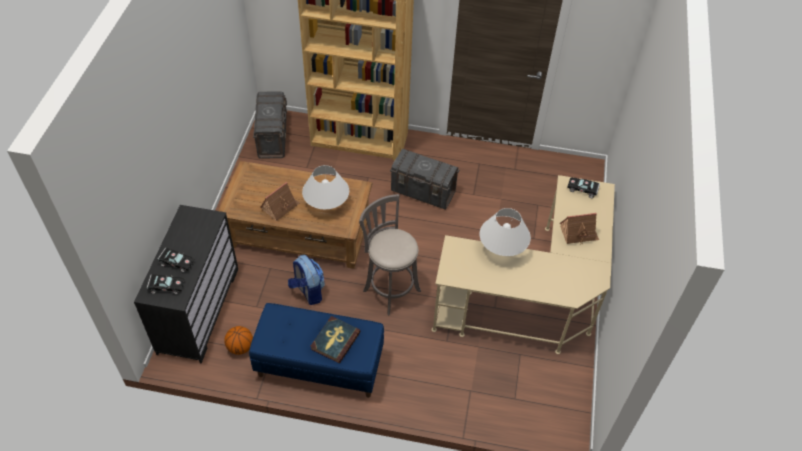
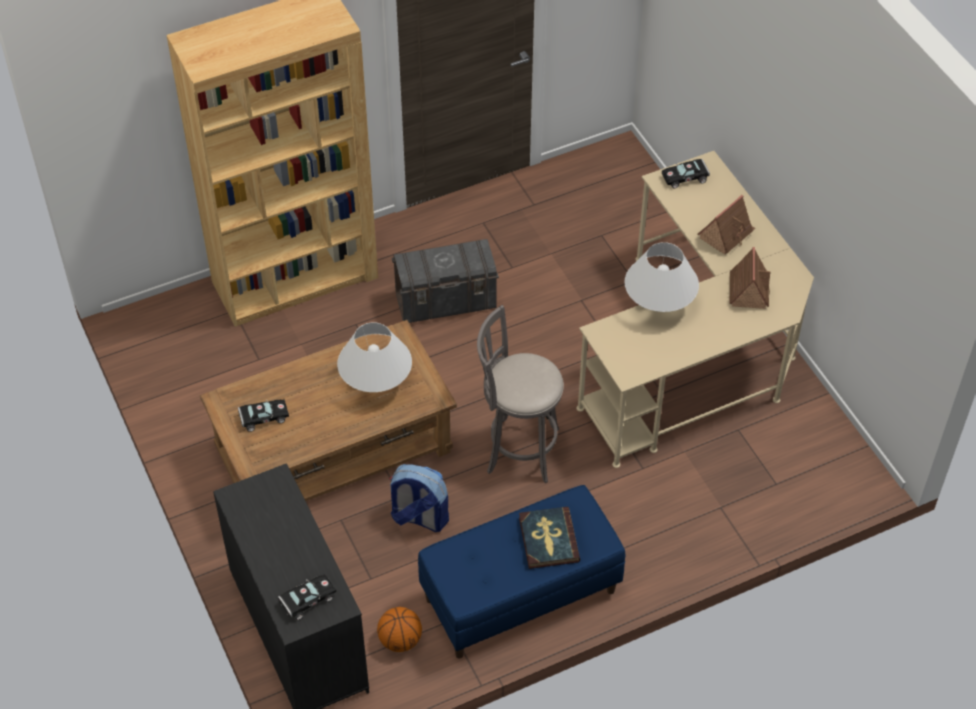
camera: 35 degrees left, 0 degrees up
black toy car [157,248,195,272] -> black toy car moved to [238,399,289,432]
grey storage box [253,91,287,159] -> none
toy house [260,182,300,221] -> toy house moved to [730,247,771,309]

